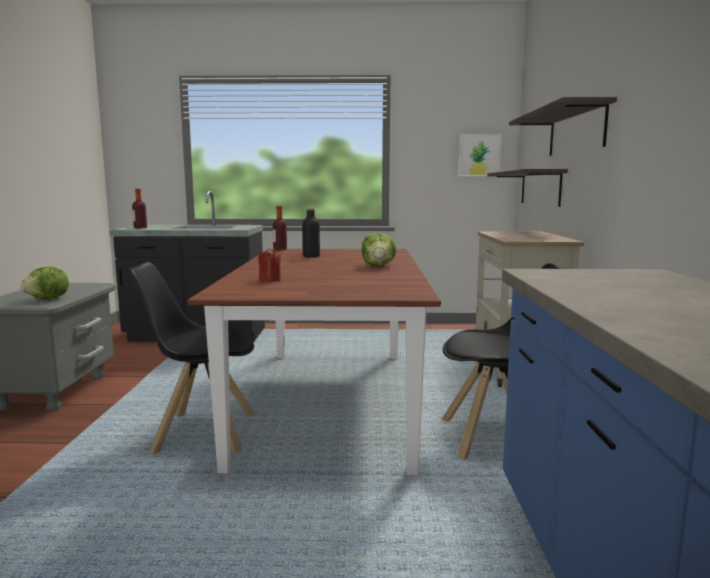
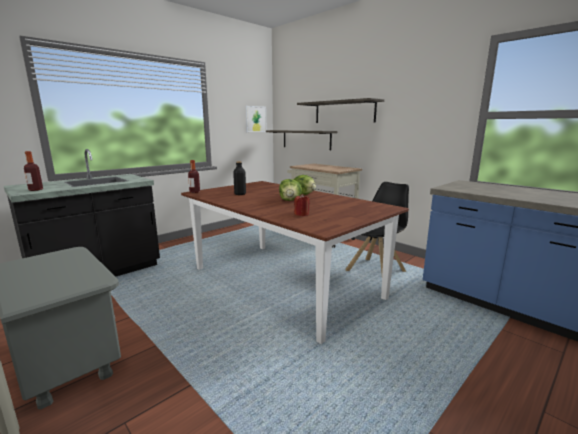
camera: 45 degrees left, 5 degrees up
lettuce [20,267,69,299] -> lettuce moved to [279,179,302,201]
black chair [128,262,255,454] -> none

